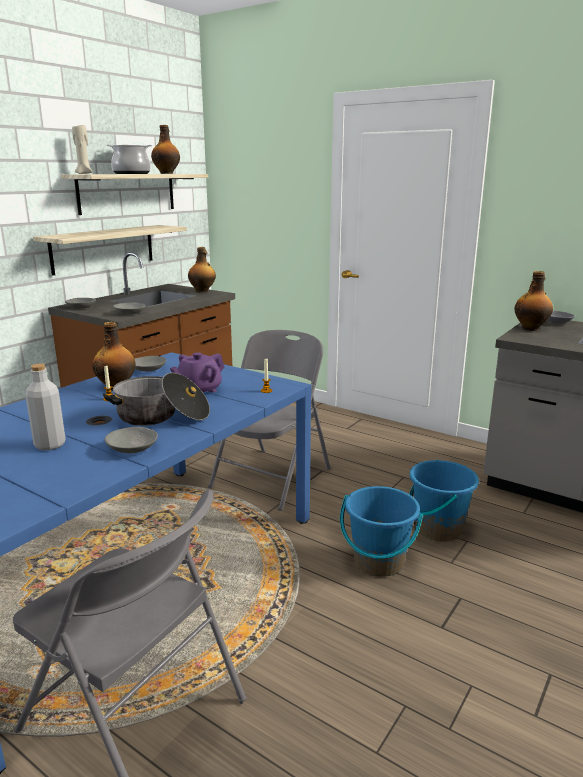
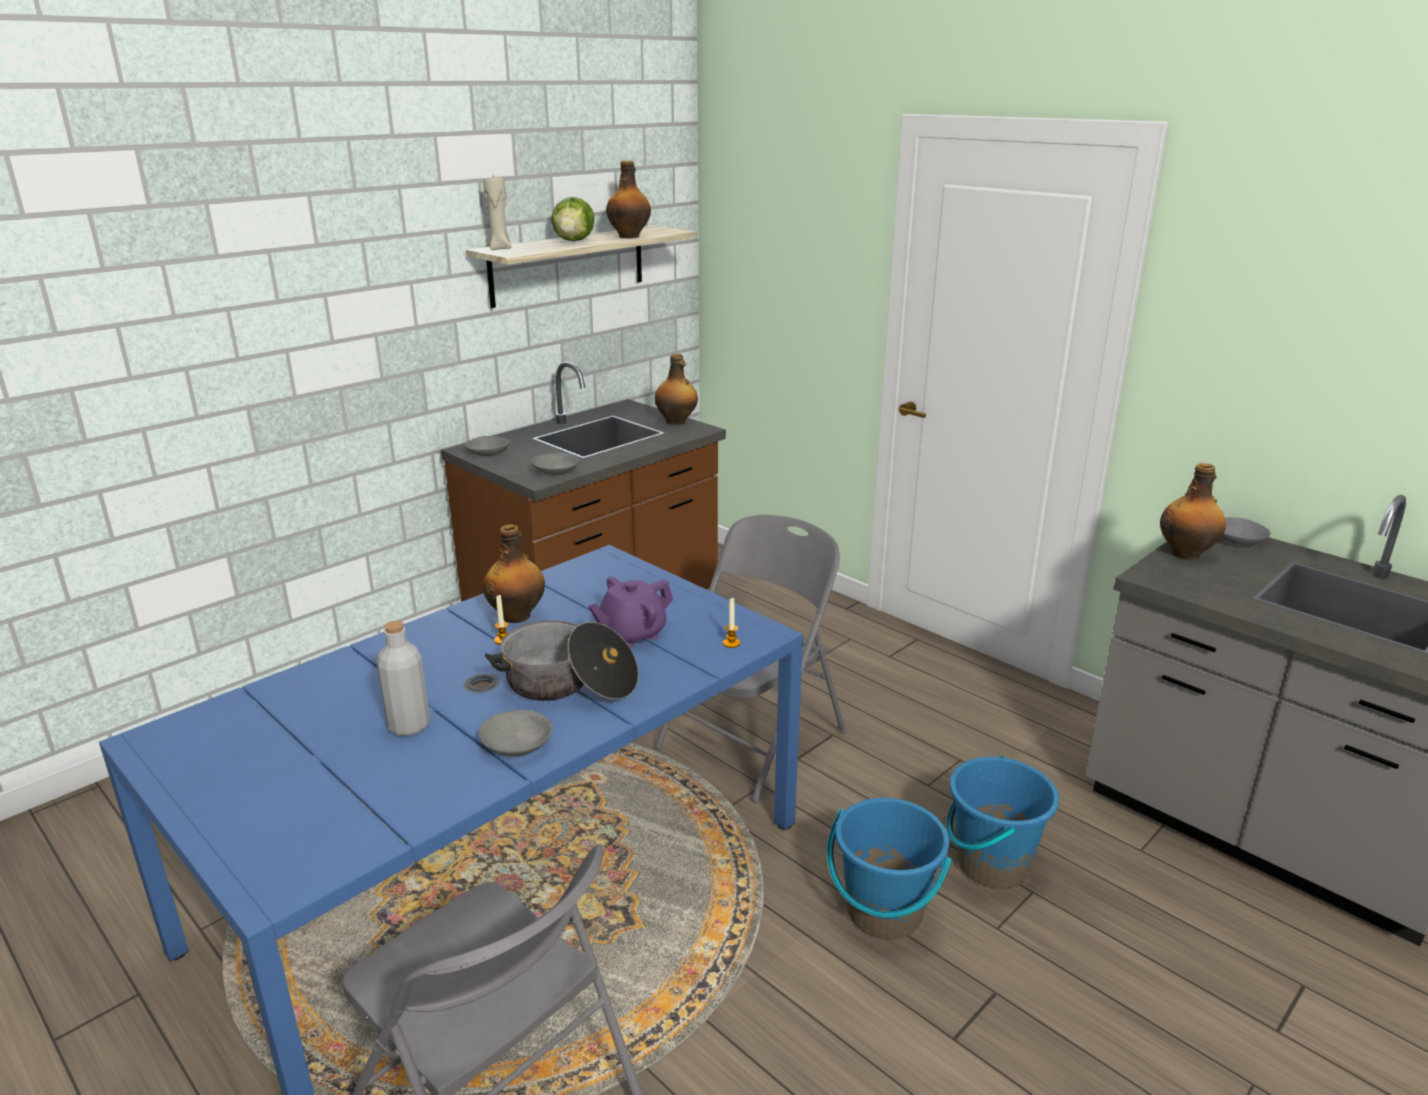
camera: 10 degrees right, 5 degrees up
shelf [33,225,187,276] -> none
cooking pot [107,144,152,174] -> lettuce [551,197,594,241]
grey bowl [135,356,166,372] -> none

